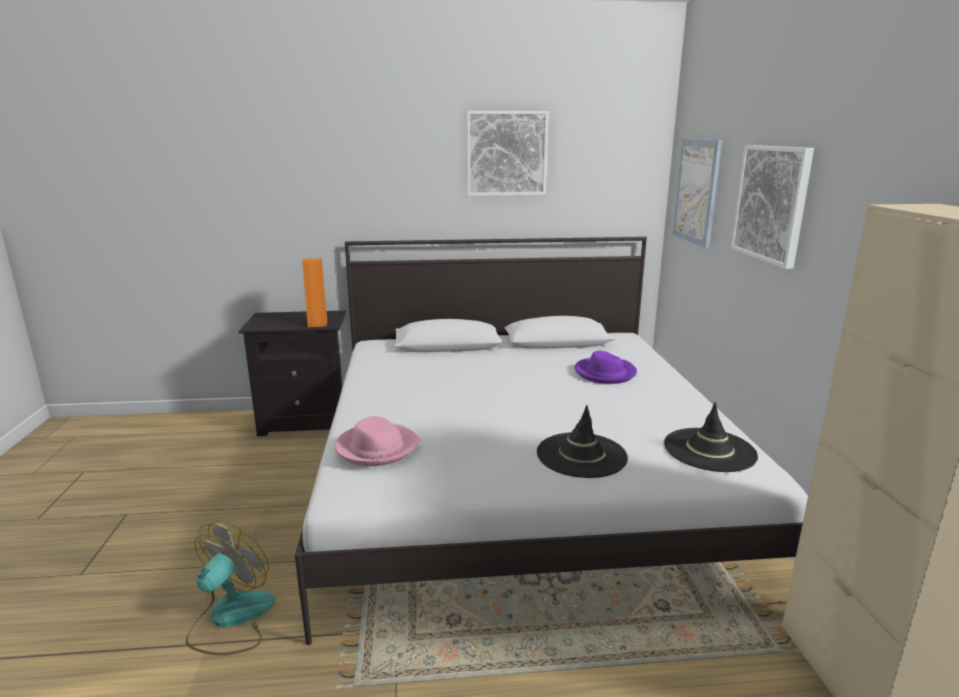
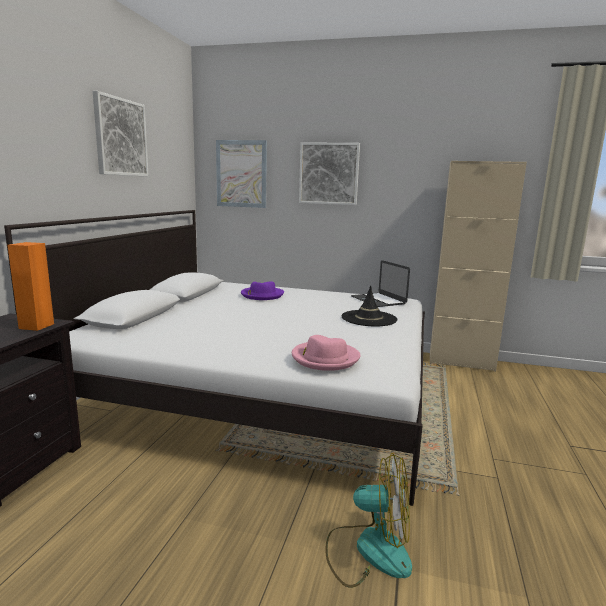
camera: 70 degrees left, 5 degrees down
fan [186,521,275,655] -> fan turned 150 degrees clockwise [325,453,412,588]
black hat [664,402,758,472] -> laptop [351,260,410,307]

